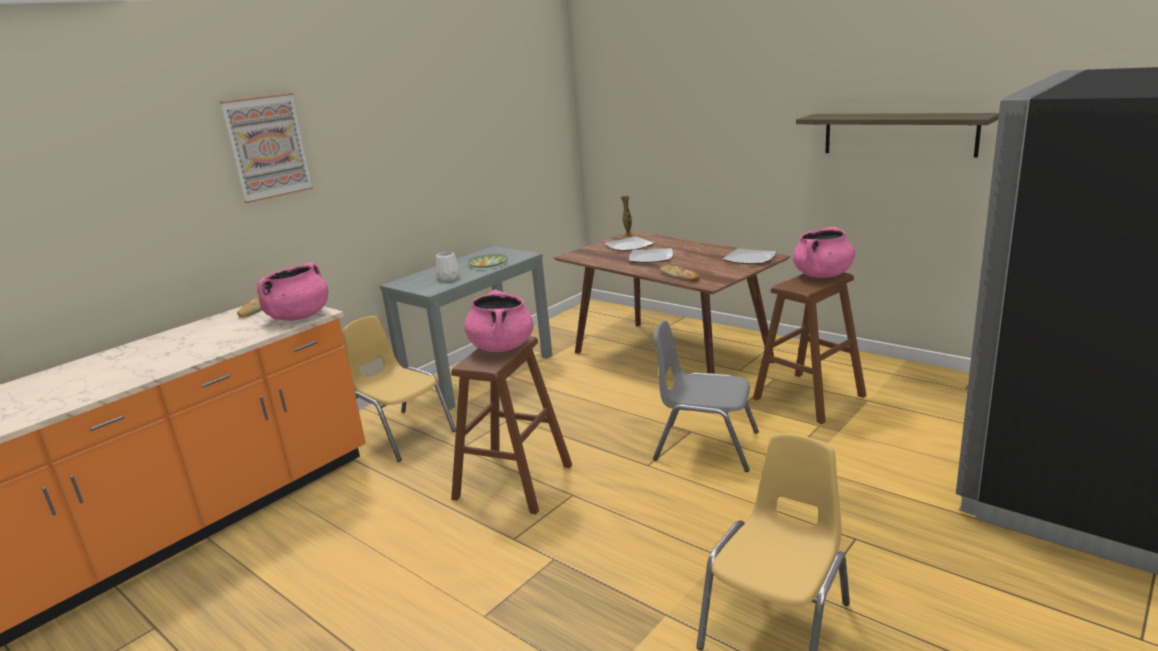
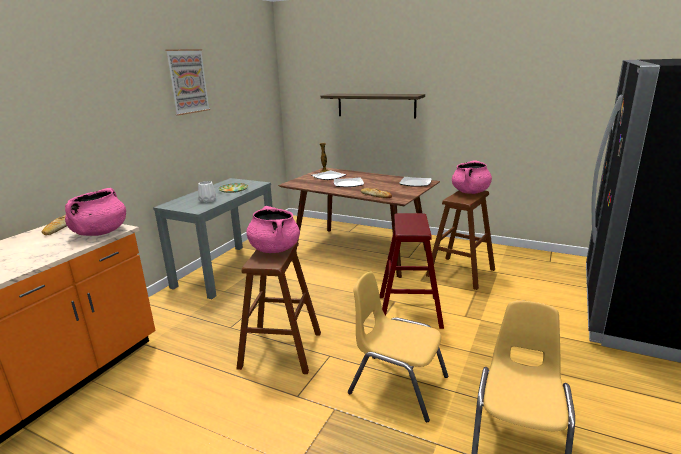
camera: 15 degrees left, 0 degrees up
picture [220,93,313,203] -> picture moved to [166,49,210,116]
yellow chair [342,316,456,462] -> yellow chair moved to [348,271,448,422]
grey chair [653,320,759,472] -> red stool [380,213,444,329]
shelf [796,113,999,158] -> shelf moved to [321,94,425,118]

